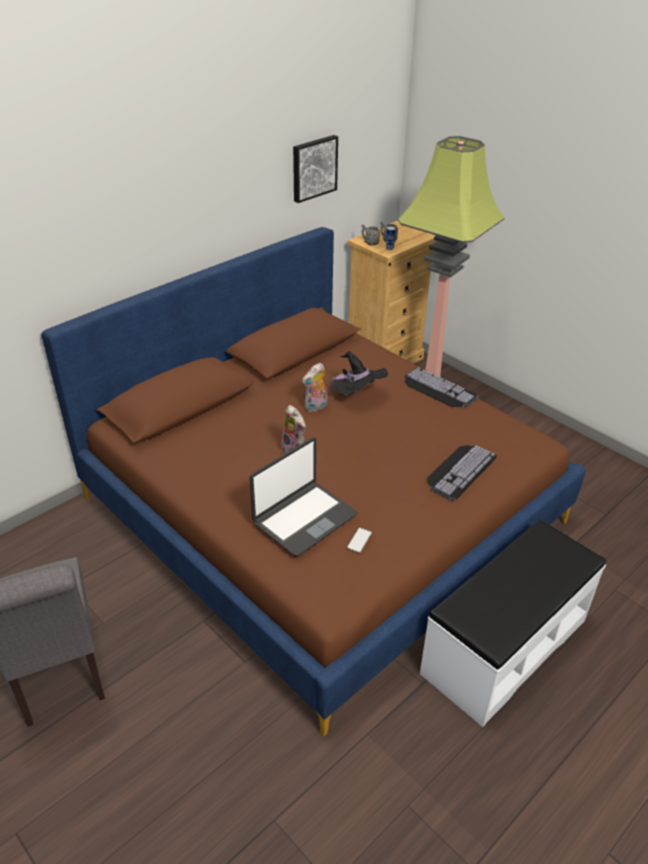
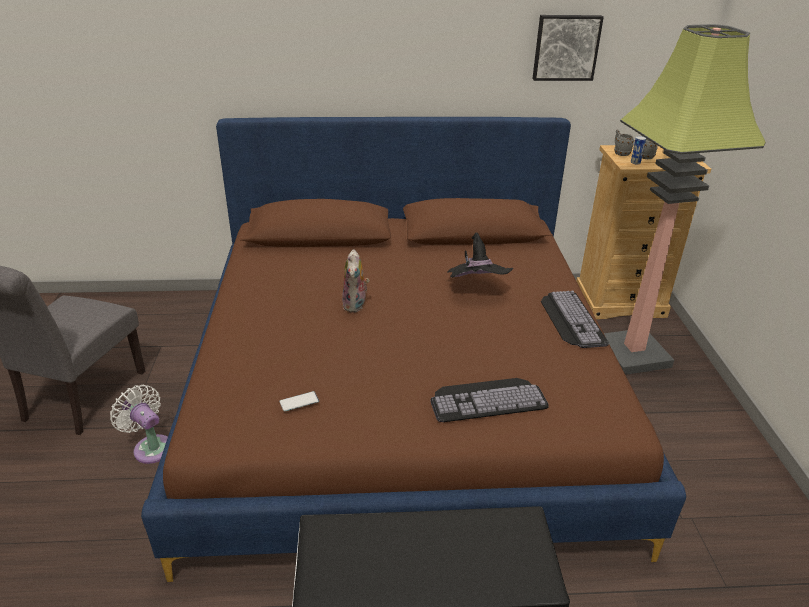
camera: 40 degrees right, 5 degrees down
laptop [250,437,357,557] -> none
plush toy [302,363,328,412] -> none
none -> white fan [110,385,168,464]

